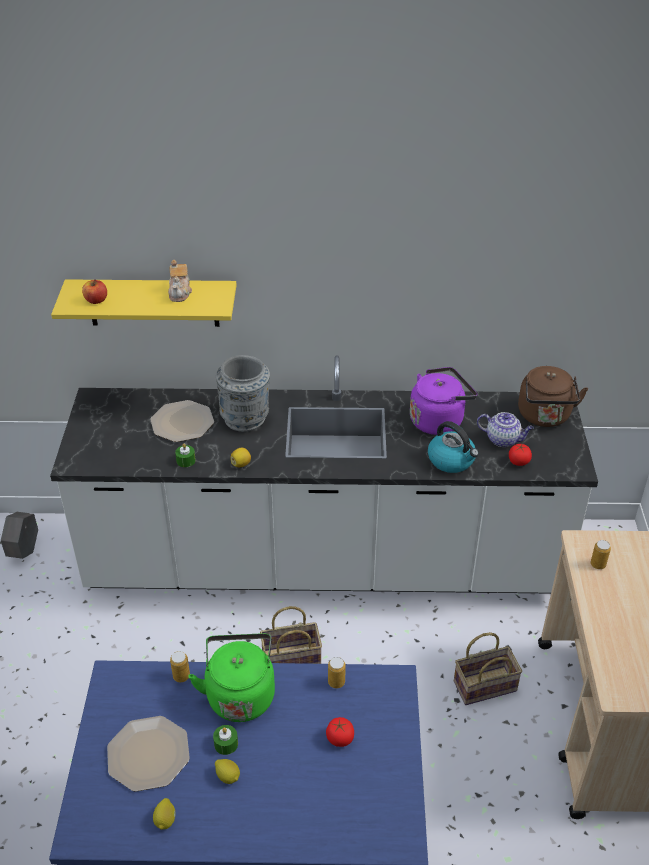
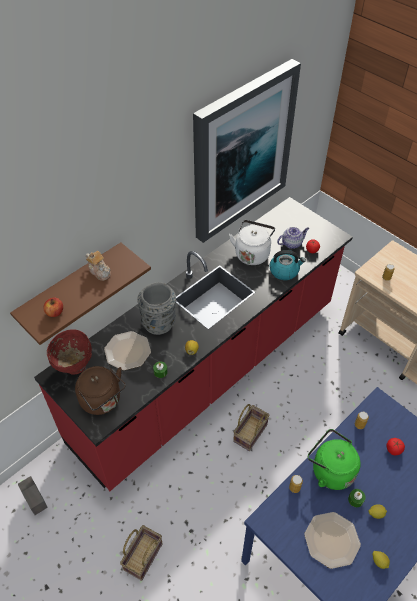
camera: 45 degrees left, 10 degrees up
white counter [50,355,598,594] -> red counter [34,197,353,491]
yellow shelf [51,279,237,327] -> brown shelf [10,242,151,345]
purple kettle [410,367,477,435] -> white kettle [229,220,275,265]
basket [454,632,522,705] -> basket moved to [120,525,163,581]
brown kettle [518,366,588,427] -> brown kettle moved to [75,366,126,415]
none -> red bowl [47,329,92,375]
none -> picture [193,59,301,243]

